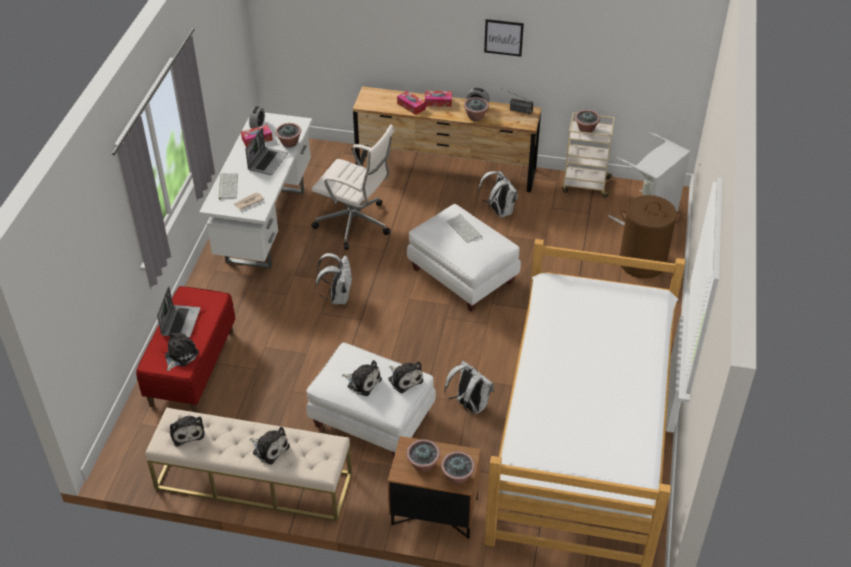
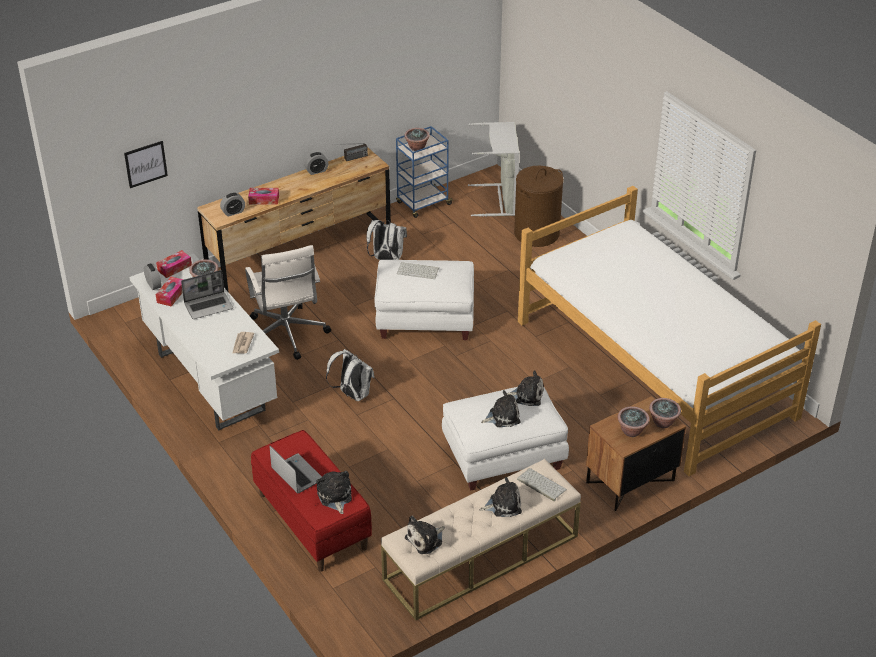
camera: 45 degrees left, 5 degrees down
plush toy [170,416,205,447] -> plush toy turned 120 degrees clockwise [405,515,445,554]
keyboard [219,173,238,200] -> keyboard moved to [517,468,567,501]
laptop [245,128,288,175] -> laptop turned 90 degrees clockwise [181,270,233,319]
white office chair [311,124,394,250] -> white office chair turned 90 degrees clockwise [245,245,331,360]
tissue box [425,91,452,107] -> tissue box moved to [156,250,192,278]
white backpack [444,361,494,414] -> none
potted plant [464,97,489,121] -> none
picture [484,19,524,57] -> picture moved to [124,141,168,188]
beige cart [562,112,615,198] -> blue cart [396,126,454,218]
none -> alarm clock [220,193,245,217]

